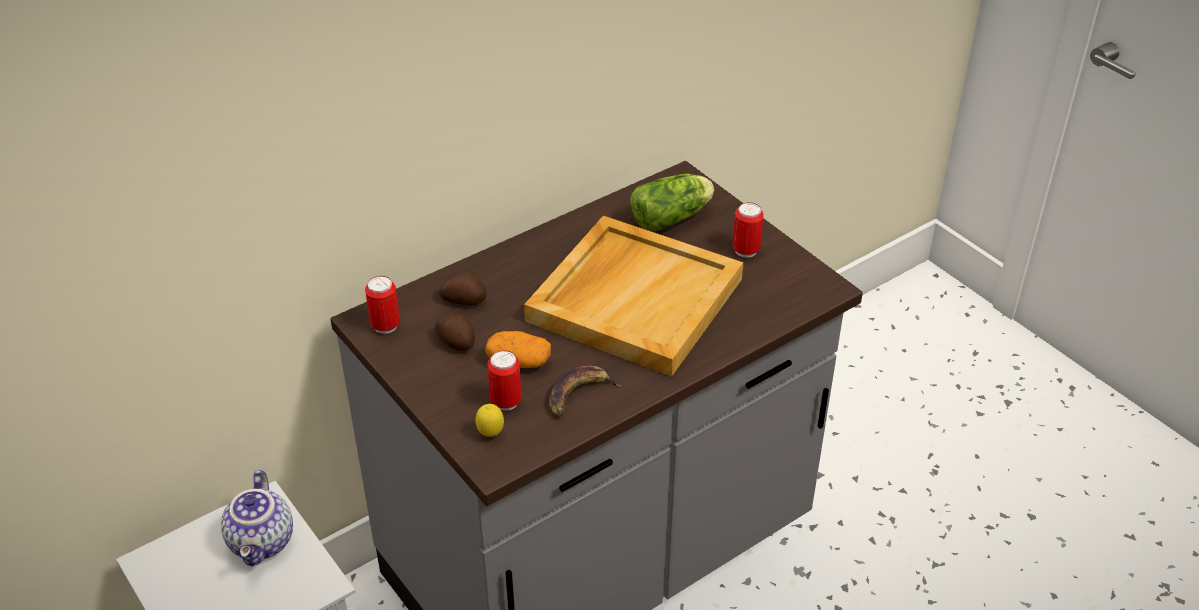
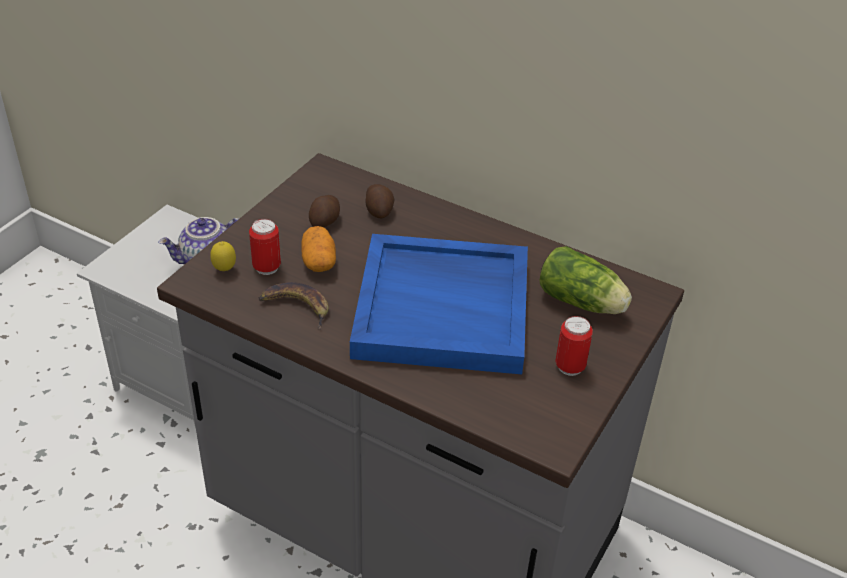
camera: 65 degrees right, 0 degrees up
can [365,276,400,334] -> none
beige tray [524,216,743,377] -> blue tray [350,234,528,374]

